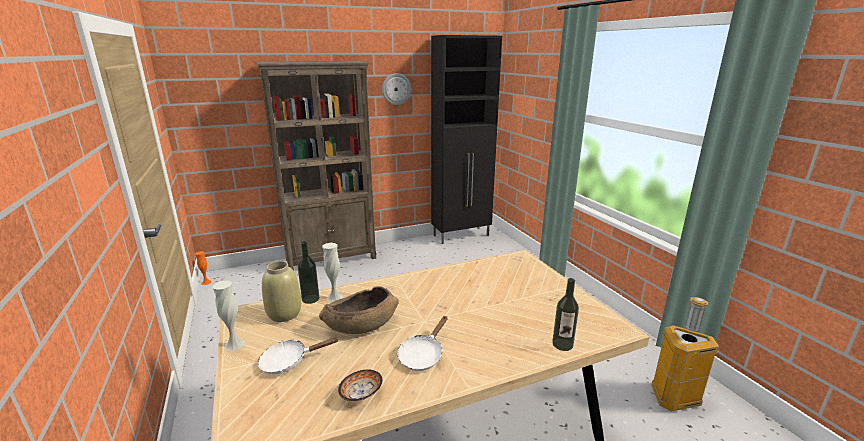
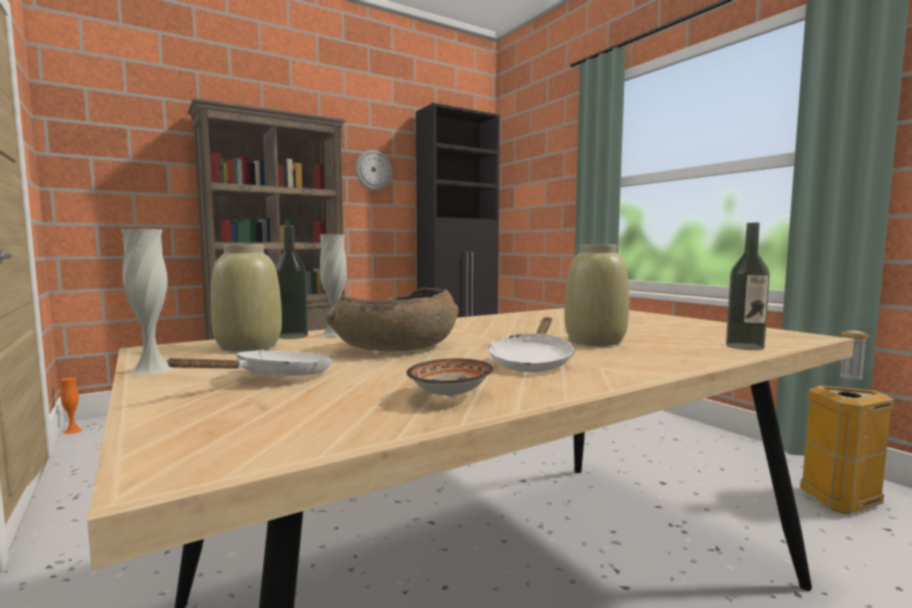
camera: 10 degrees left, 15 degrees down
white frying pan [258,337,338,374] -> white frying pan turned 150 degrees clockwise [166,351,333,376]
none -> beige vase [565,245,629,346]

